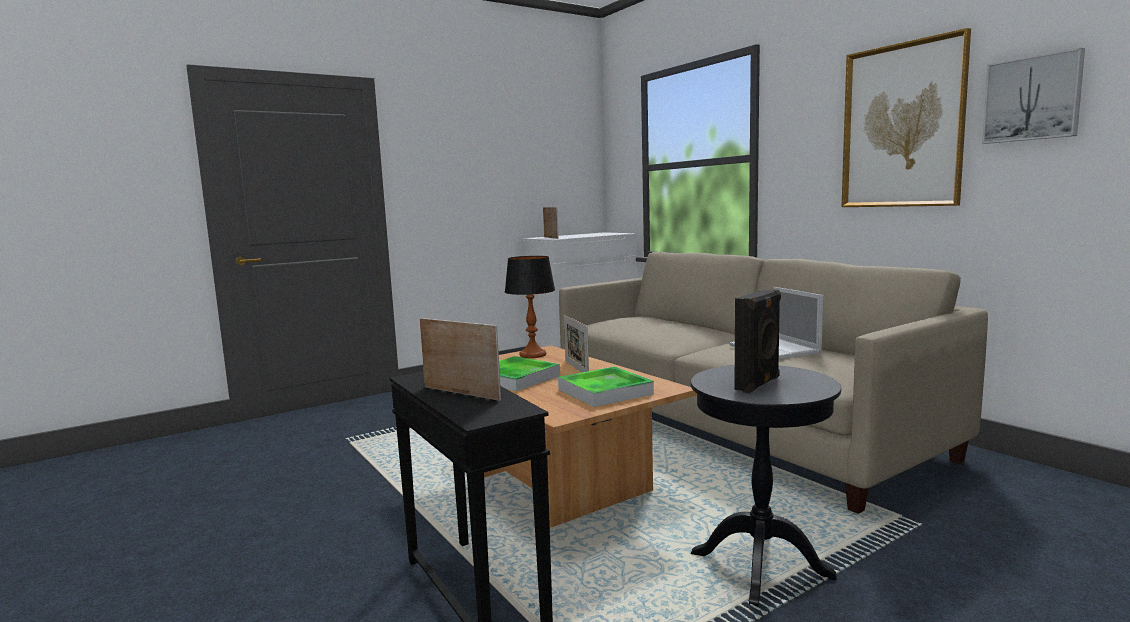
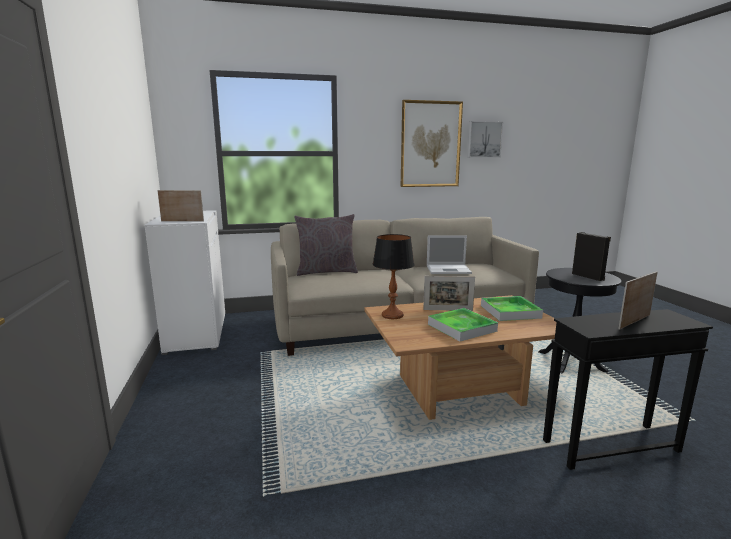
camera: 70 degrees left, 5 degrees up
none -> grey pillow [294,214,358,276]

